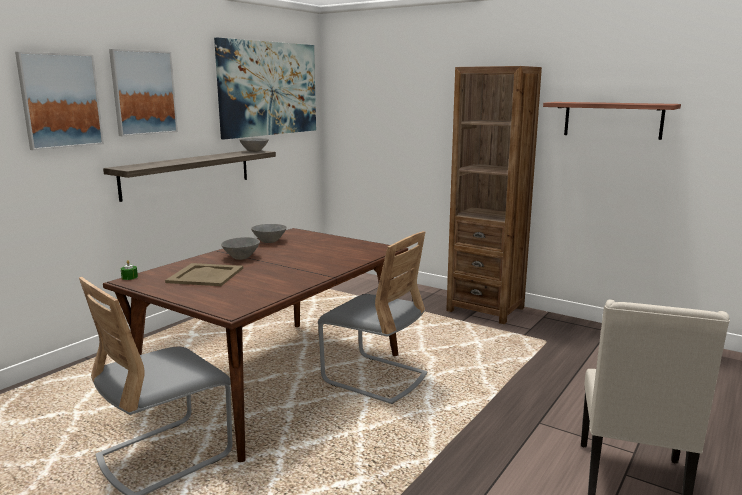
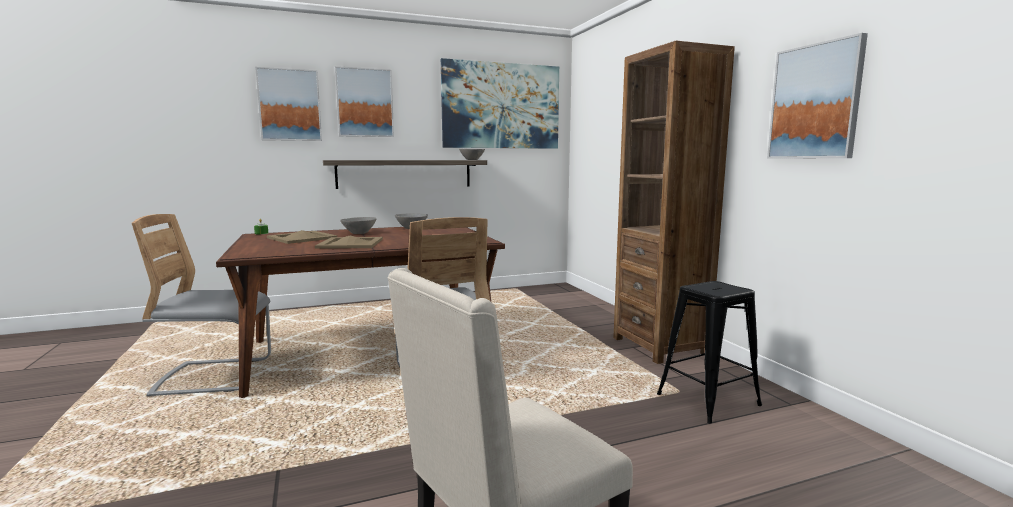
camera: 35 degrees right, 5 degrees down
shelf [543,102,681,140] -> picture [767,33,868,159]
none -> beige tray [315,235,383,249]
none -> black stool [657,281,762,423]

